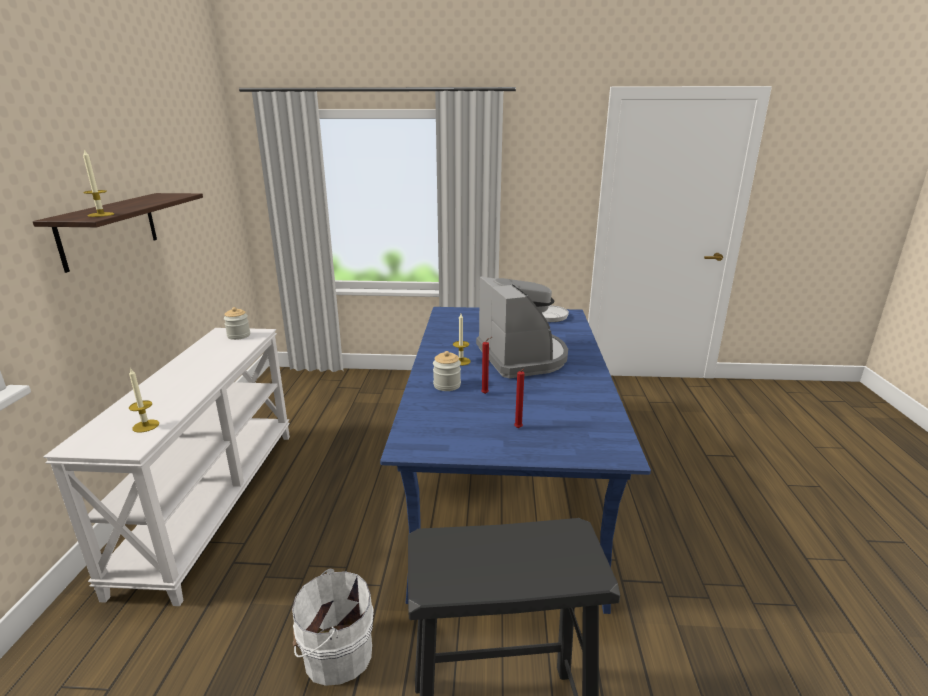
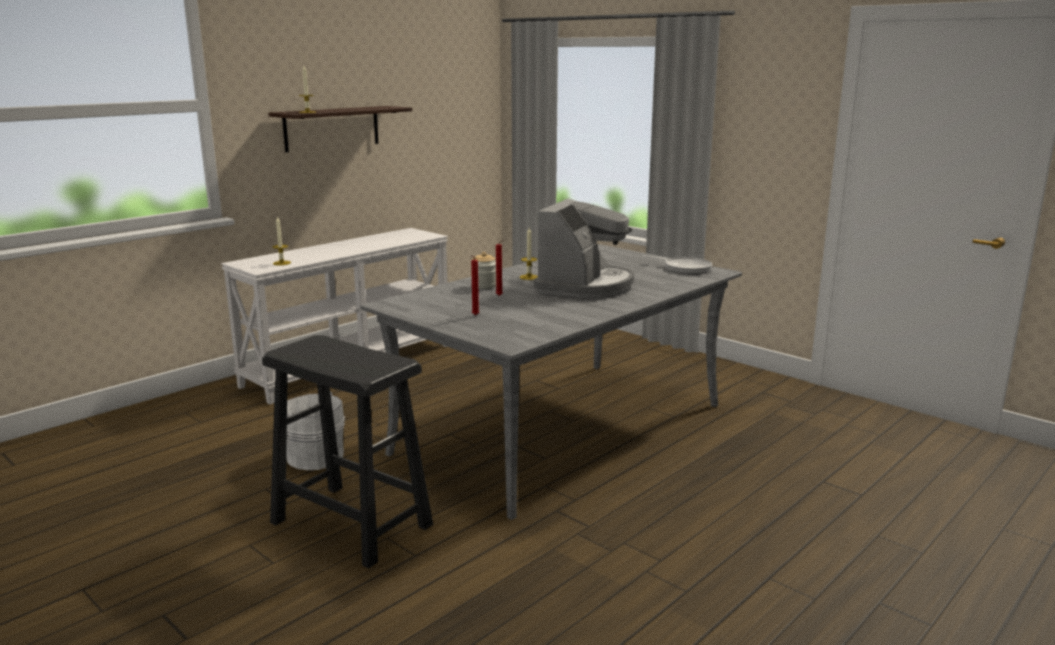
camera: 40 degrees right, 5 degrees down
jar [224,307,250,340] -> none
blue dining table [380,307,651,614] -> grey dining table [360,244,742,520]

